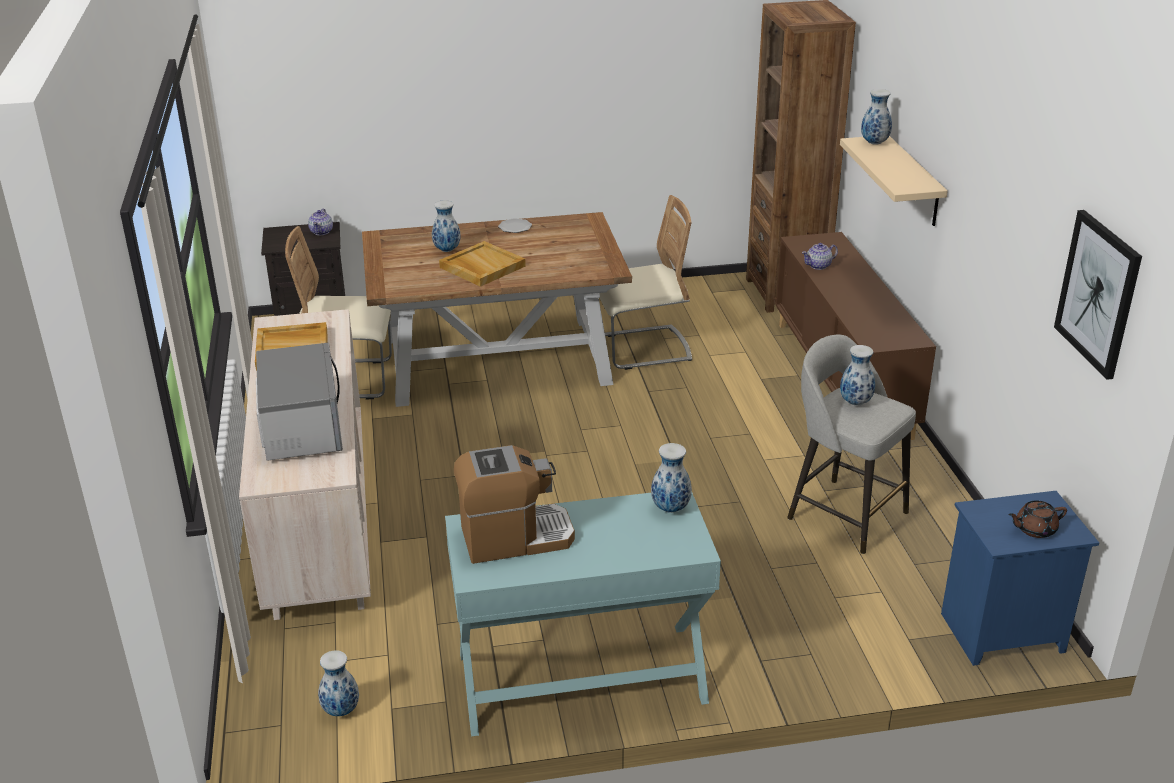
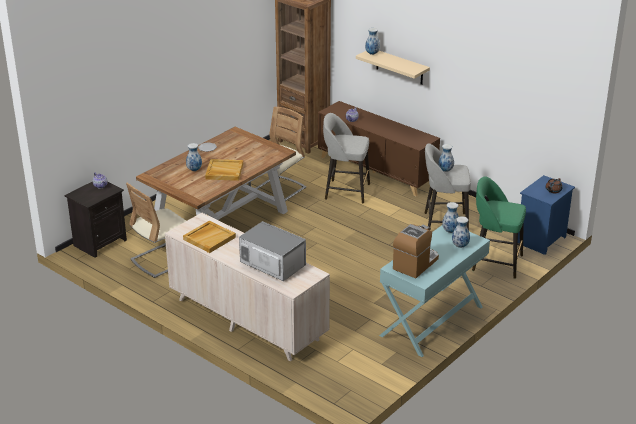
camera: 40 degrees left, 0 degrees up
vase [318,650,359,716] -> vase moved to [452,216,470,248]
picture [1054,210,1142,380] -> none
none -> grey stool [323,113,370,204]
none -> green stool [472,176,526,279]

